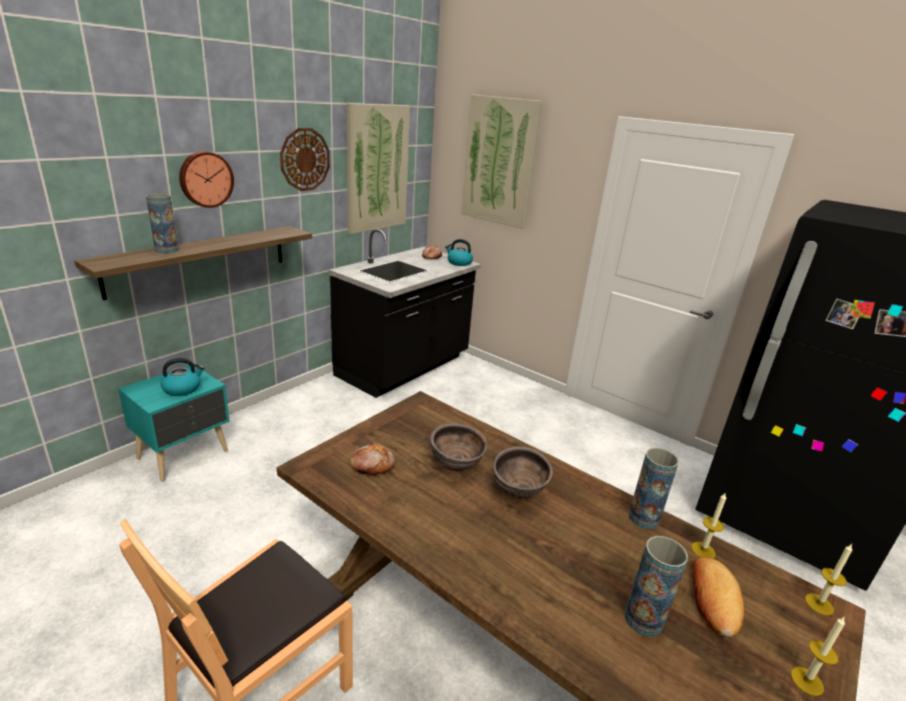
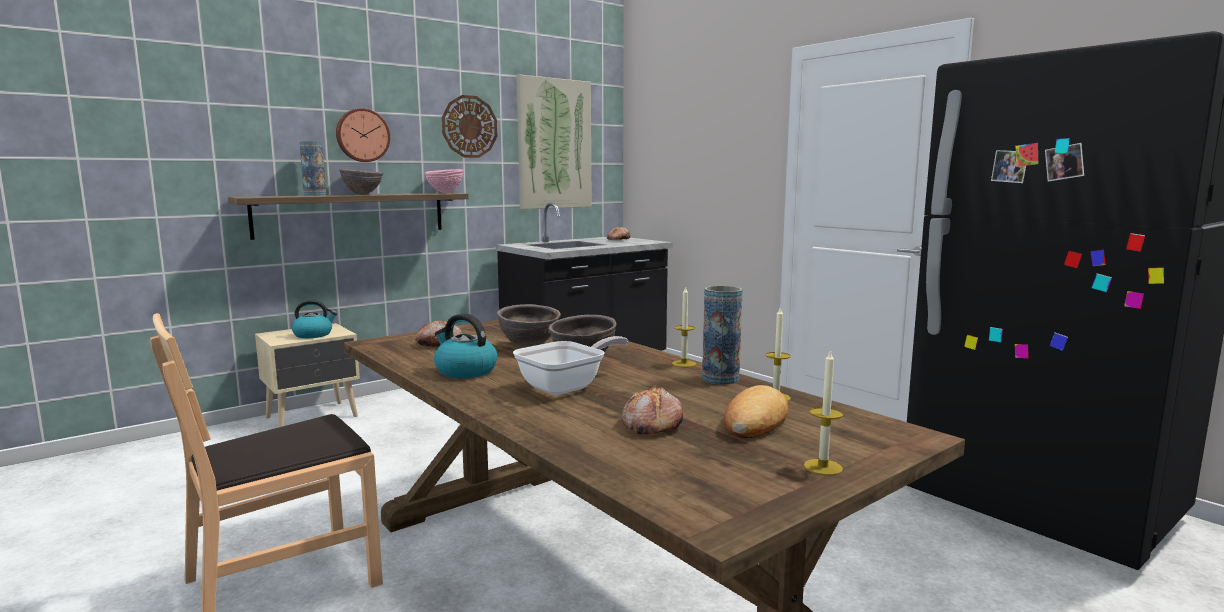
camera: 15 degrees right, 15 degrees down
turquoise nightstand [118,365,230,481] -> beige nightstand [255,323,360,428]
kettle [445,239,473,266] -> kettle moved to [434,313,497,378]
picture [461,94,542,229] -> none
vase [625,536,688,636] -> bread [622,386,683,434]
candle [805,544,852,615] -> candle moved to [672,286,696,367]
none -> brown bowl [339,169,383,195]
none -> pink bowl [425,169,463,193]
none -> frying pan [513,336,628,395]

